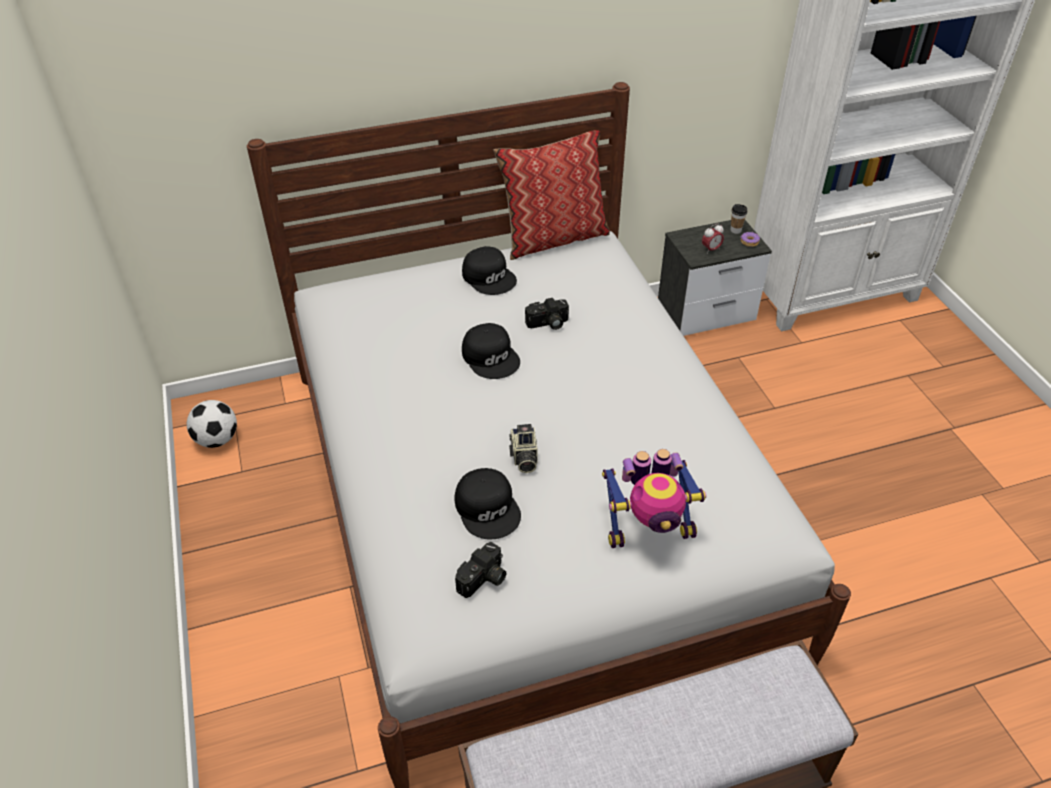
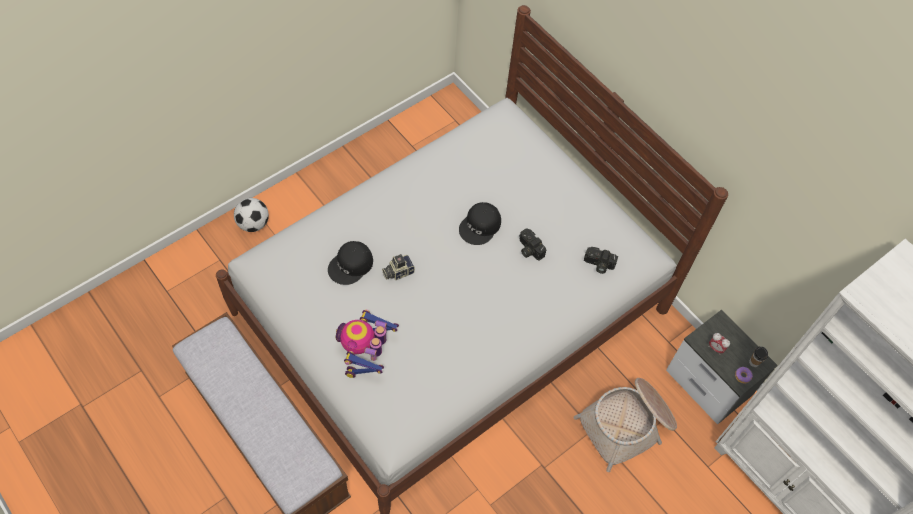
camera: 65 degrees right, 15 degrees up
football [187,400,237,448] -> football moved to [234,198,269,232]
camera [455,542,506,598] -> camera moved to [584,247,618,274]
black cap [462,246,517,295] -> none
pillow [493,130,610,260] -> none
toy robot [602,449,706,548] -> toy robot turned 45 degrees clockwise [336,310,399,378]
none -> basket [573,378,677,472]

